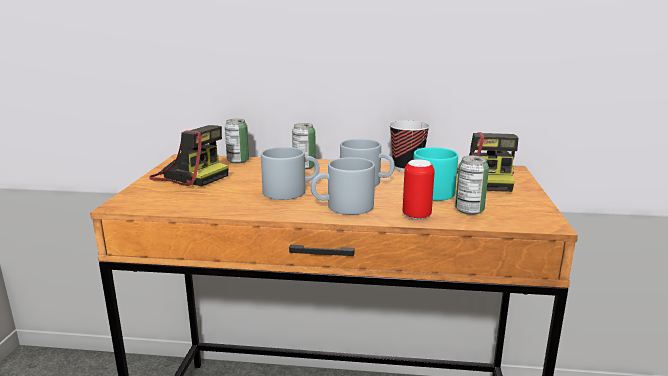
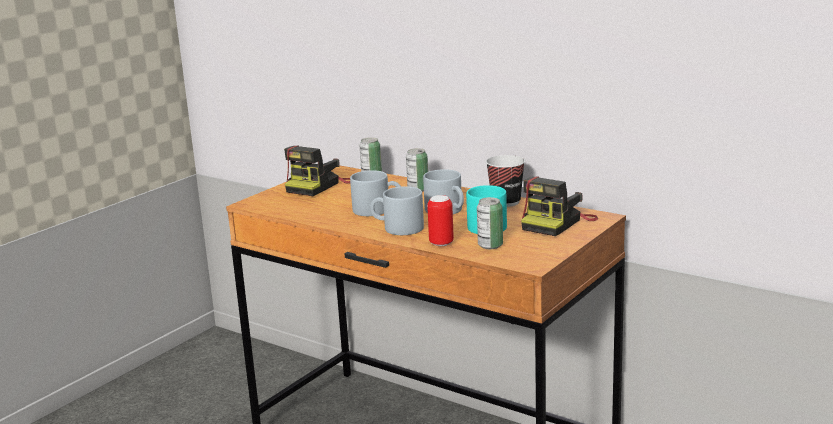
camera: 30 degrees right, 0 degrees up
camera [149,125,229,186] -> camera turned 60 degrees clockwise [284,146,350,196]

